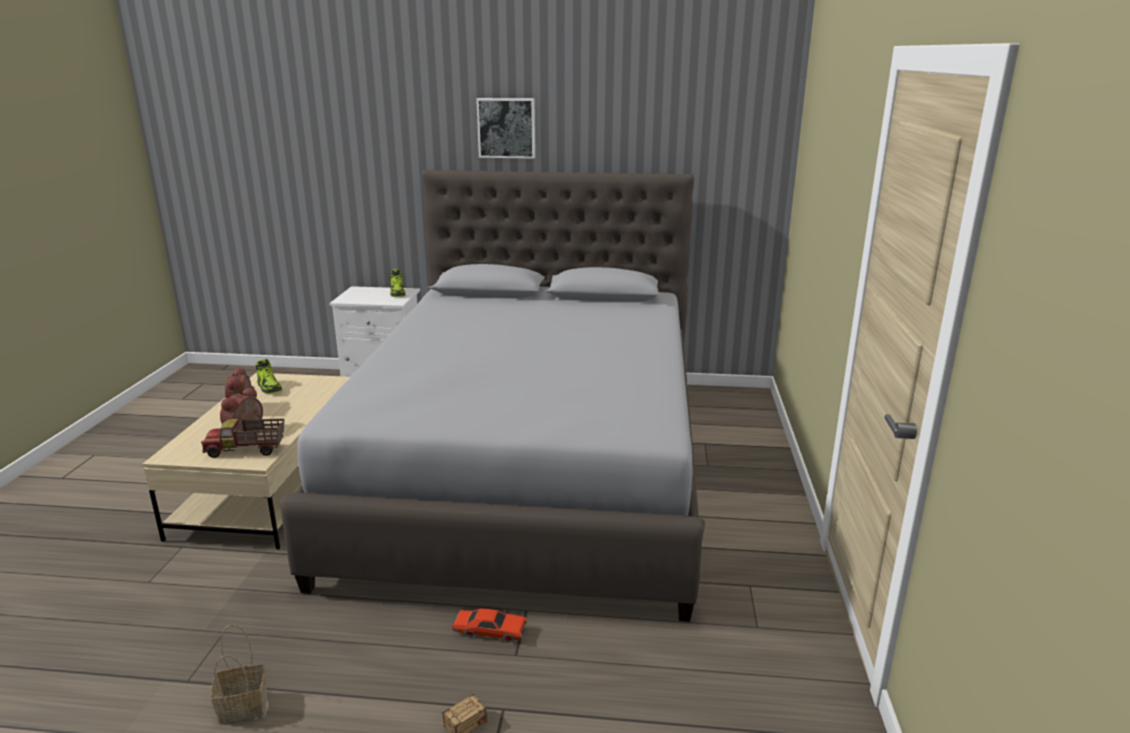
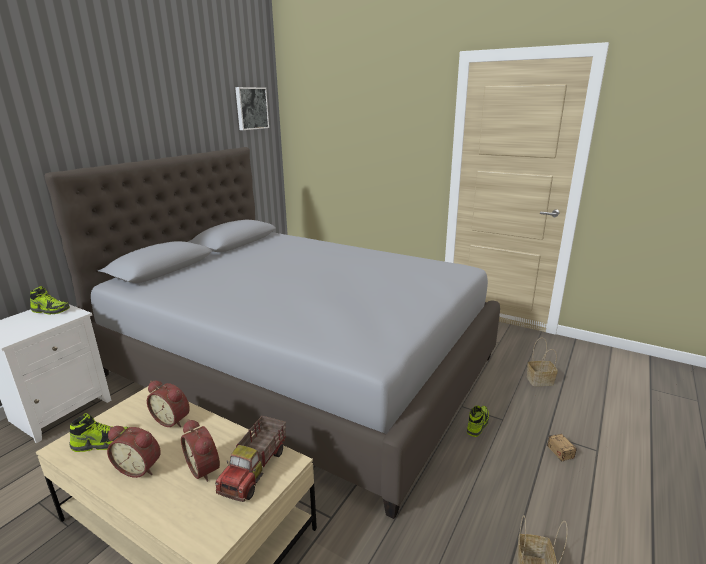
camera: 65 degrees left, 0 degrees up
red toy car [452,608,527,642] -> shoe [467,405,489,437]
picture [476,98,535,159] -> picture moved to [235,87,269,130]
none -> alarm clock [147,381,190,427]
none -> basket [527,337,558,386]

